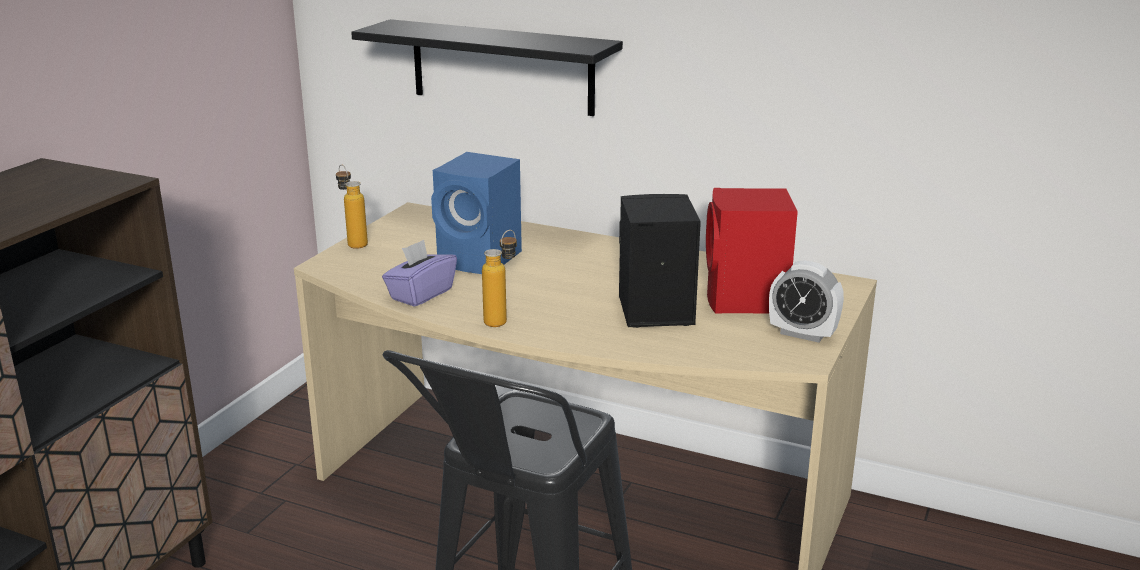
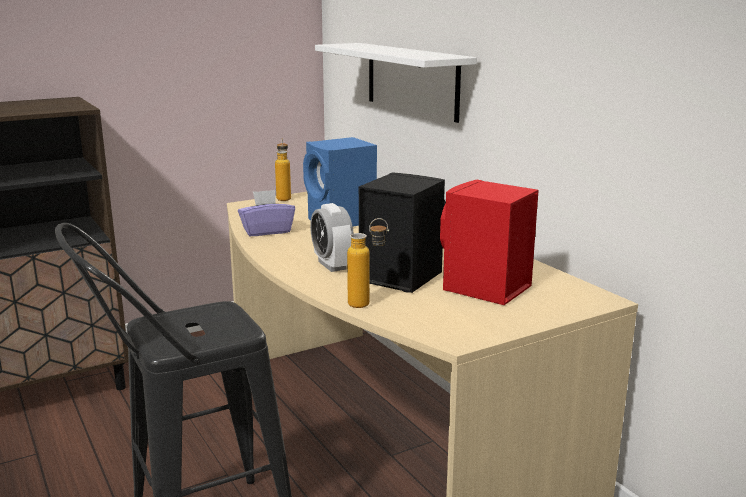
camera: 35 degrees right, 5 degrees down
black shelf [351,19,623,116] -> white shelf [315,43,477,123]
bottle [482,230,517,327] -> bottle moved to [347,218,388,308]
alarm clock [769,260,844,343] -> alarm clock moved to [310,203,354,272]

